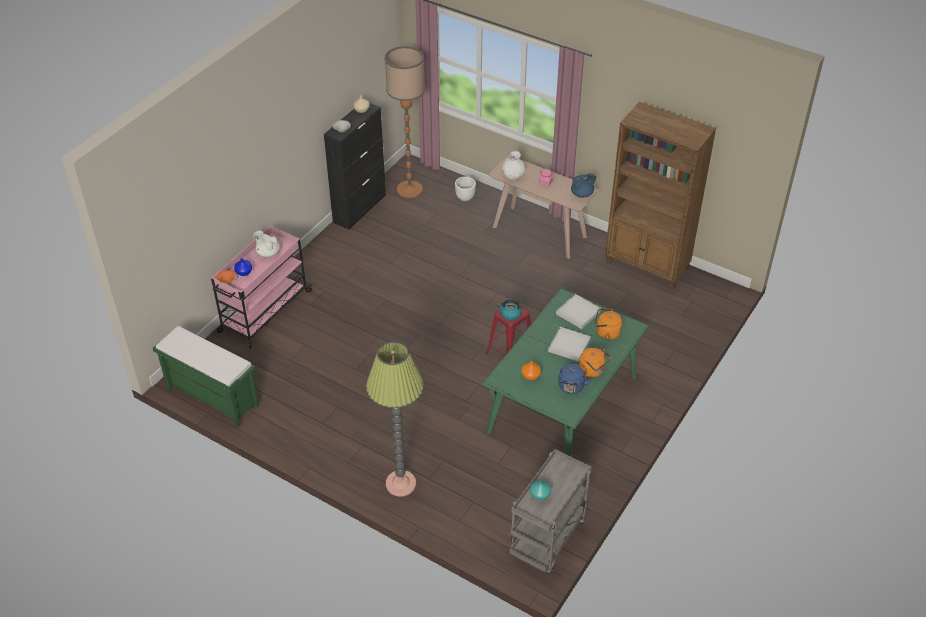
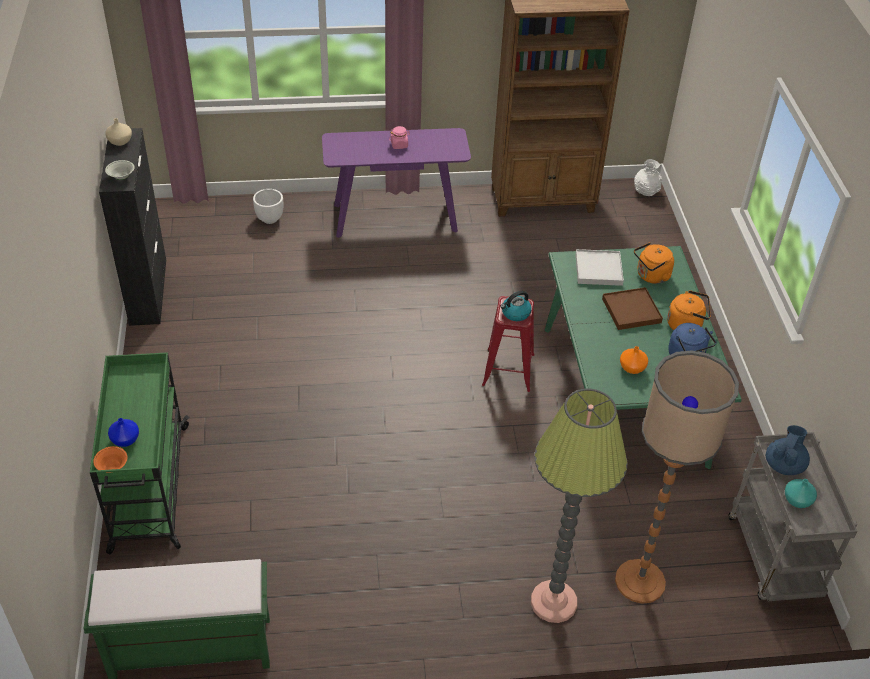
camera: 40 degrees left, 0 degrees up
pink cart [211,226,312,348] -> green cart [90,352,189,554]
white teapot [253,231,280,257] -> none
floor lamp [384,46,425,198] -> floor lamp moved to [615,350,739,604]
beige console table [489,156,598,259] -> purple console table [322,128,471,238]
white vase [502,151,525,180] -> white vase moved to [634,159,662,196]
white tray [548,327,591,362] -> brown tray [602,287,663,330]
blue teapot [571,174,597,198] -> blue teapot moved to [766,425,810,475]

